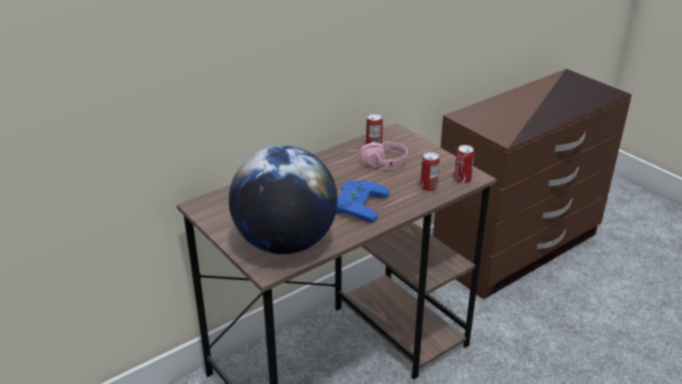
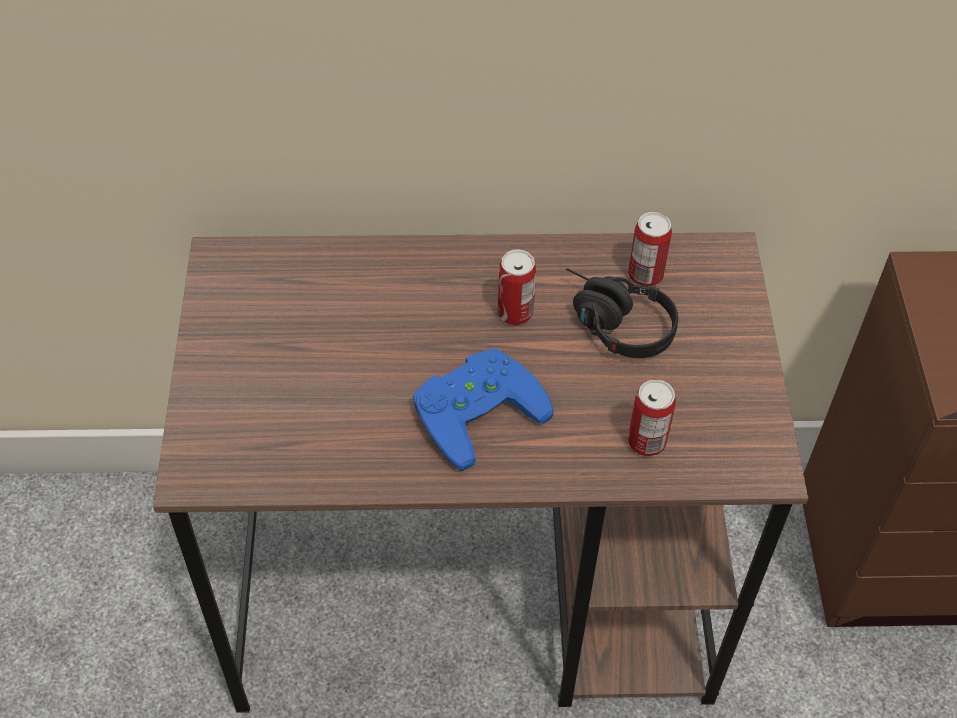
camera: 35 degrees right, 20 degrees up
globe [229,146,338,254] -> none
pink headphones [348,142,408,167] -> black headphones [566,268,678,358]
can [454,145,474,184] -> can moved to [498,249,536,325]

